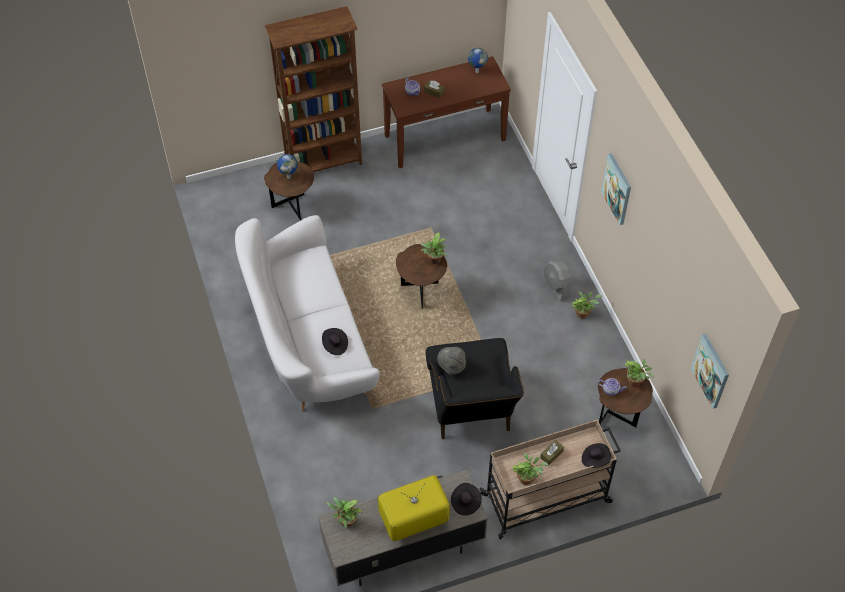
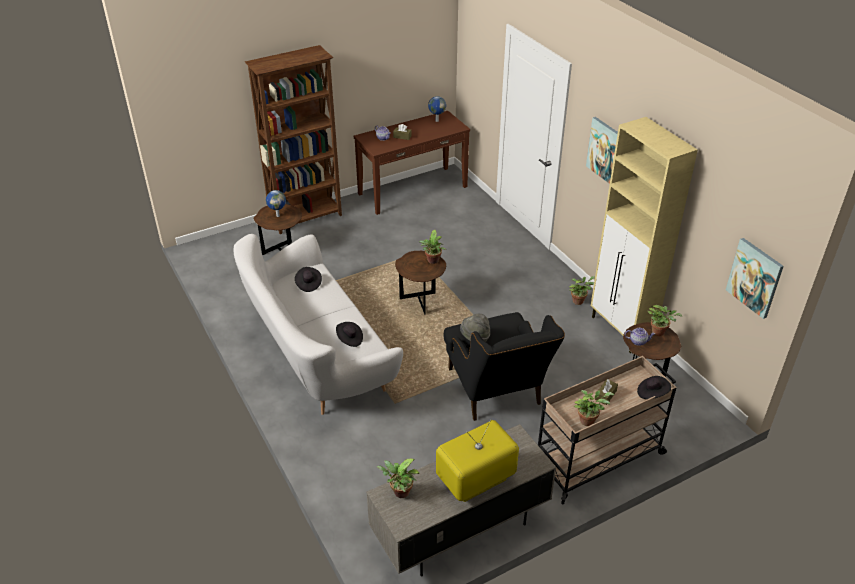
camera: 10 degrees left, 15 degrees down
black hat [451,483,482,516] -> black hat moved to [295,267,322,292]
grey fan [543,261,571,302] -> none
none -> beige cabinet [591,117,698,353]

